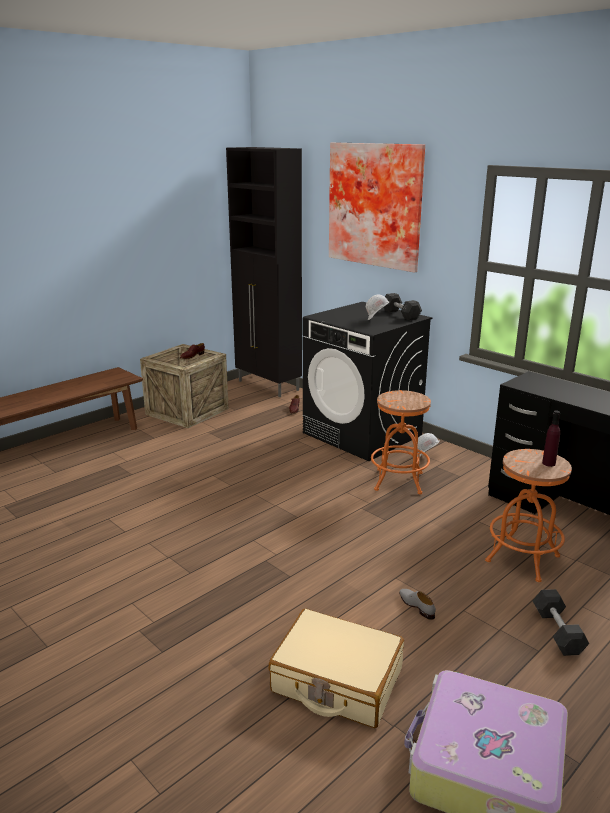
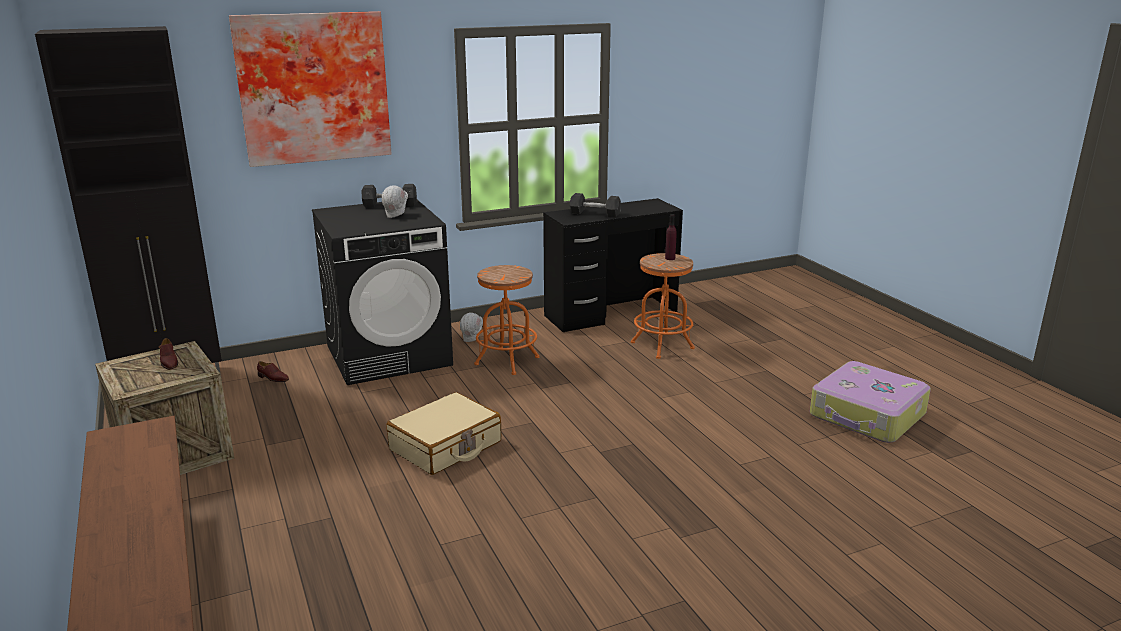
camera: 70 degrees left, 0 degrees up
beige suitcase [268,608,404,728] -> beige suitcase moved to [386,392,501,475]
grey shoe [399,589,436,620] -> none
grey dumbbell [533,589,589,656] -> grey dumbbell moved to [570,193,621,217]

